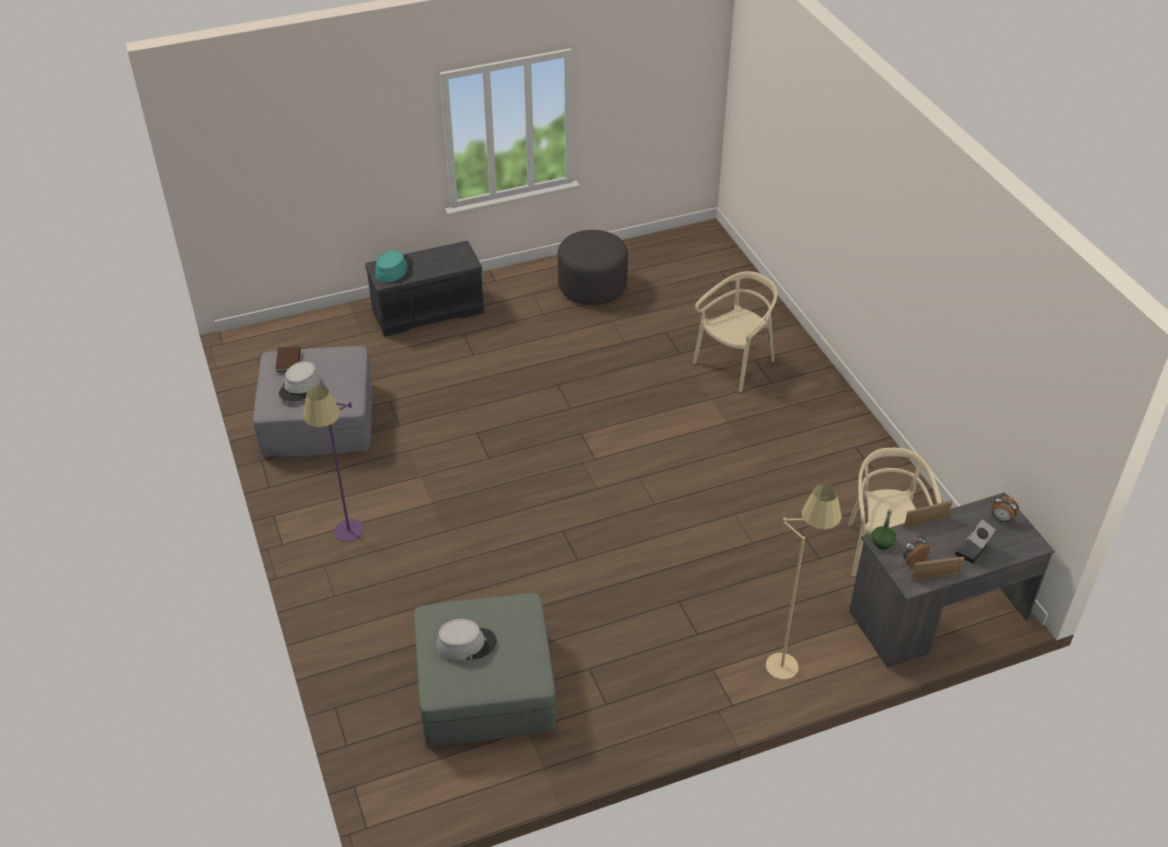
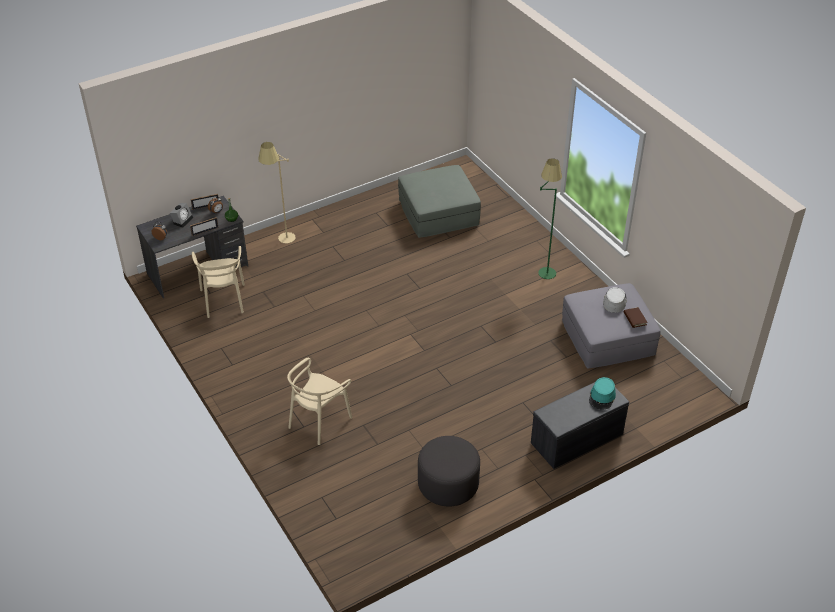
camera: 170 degrees right, 0 degrees up
purple floor lamp [303,386,364,542] -> green floor lamp [538,158,562,279]
grey hat [436,619,497,661] -> none

